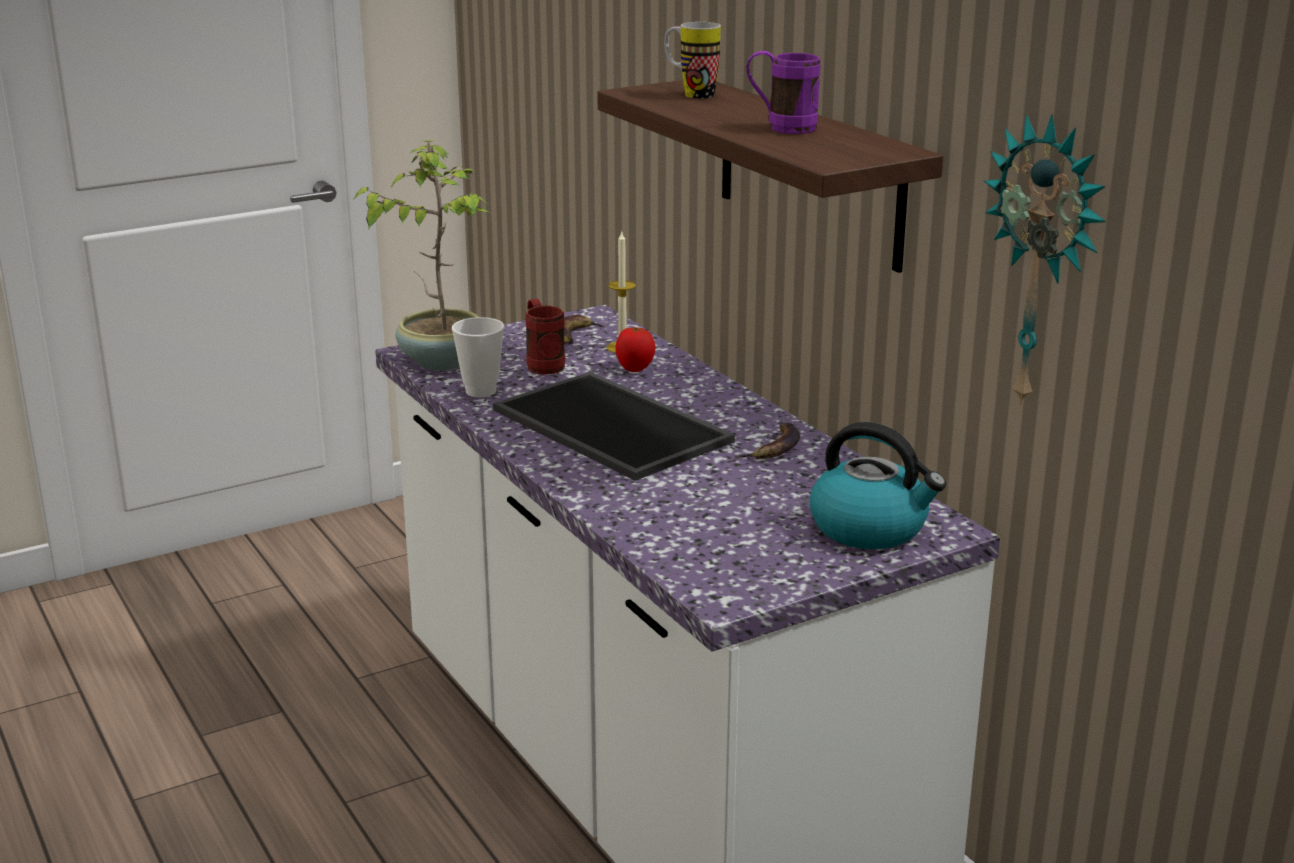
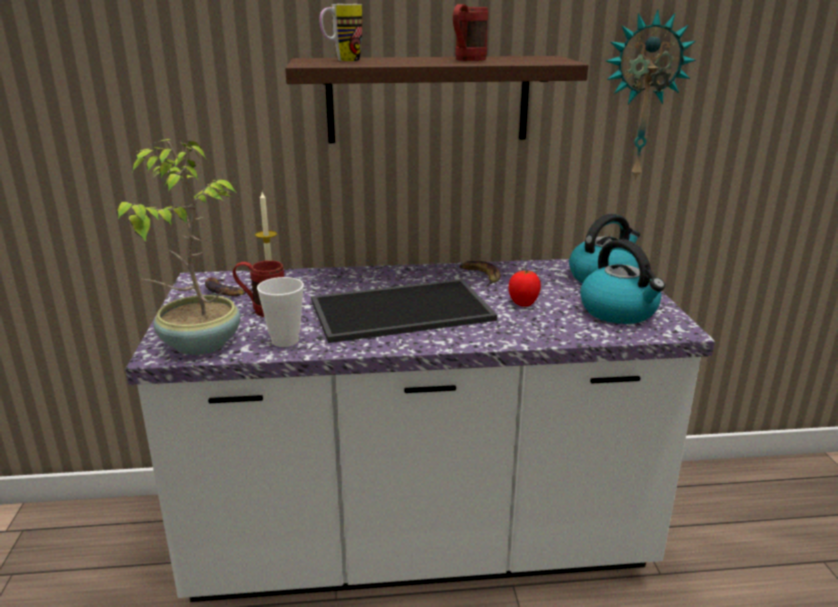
camera: 65 degrees left, 0 degrees up
tomato [615,327,655,372] -> tomato moved to [508,270,541,307]
purple mug [746,51,821,134] -> red mug [453,4,488,61]
none -> kettle [580,239,665,324]

